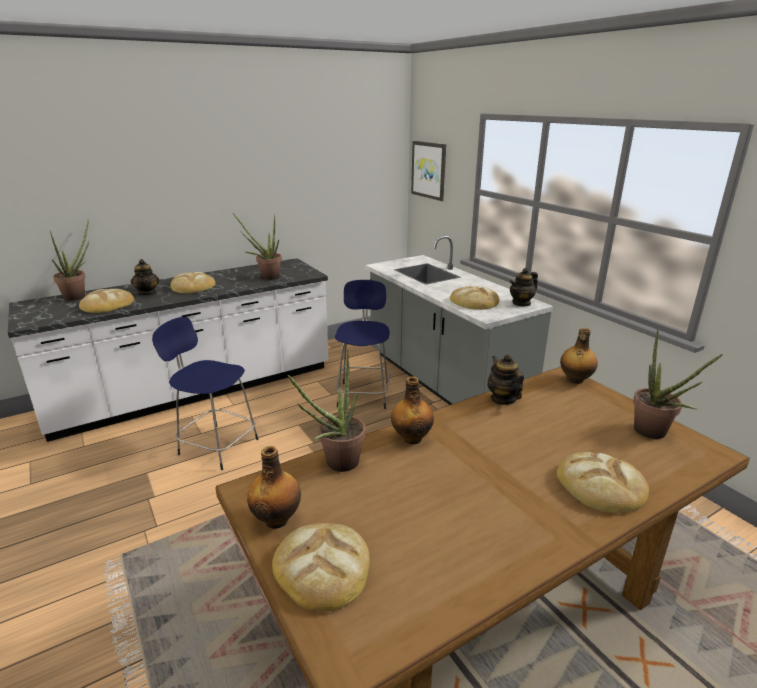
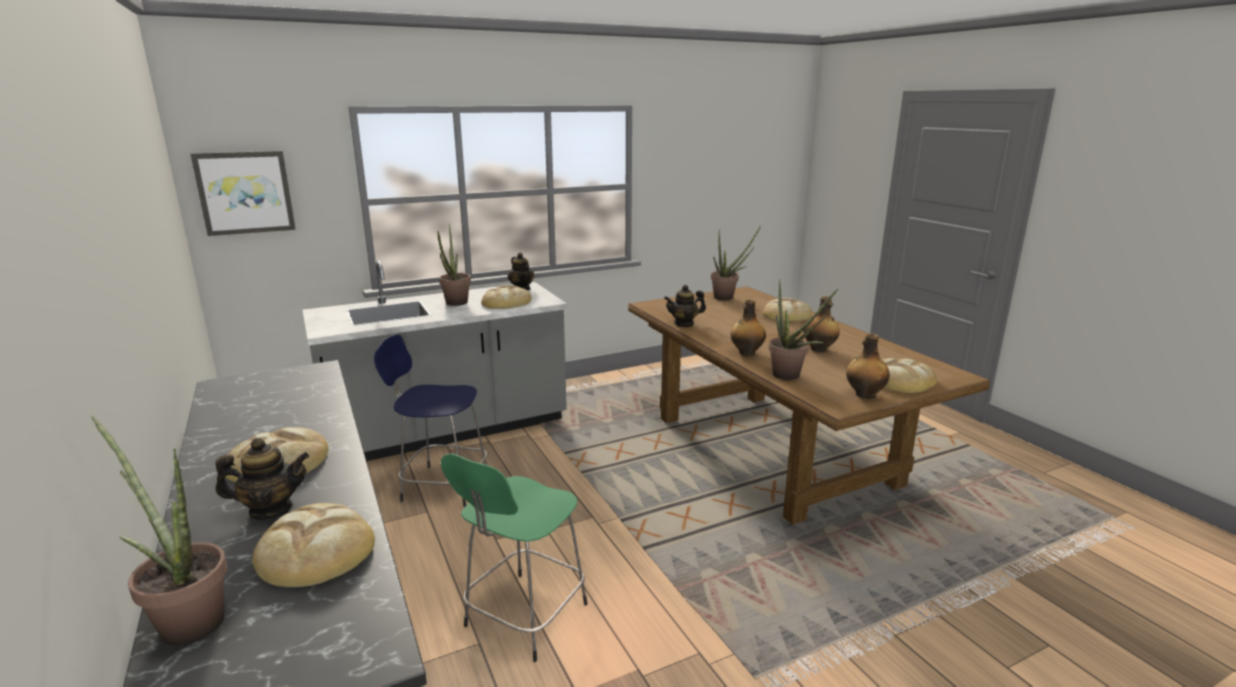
camera: 85 degrees left, 5 degrees down
blue stool [152,317,258,470] -> green stool [441,454,587,662]
potted plant [233,213,282,280] -> potted plant moved to [438,224,471,306]
bottle [560,328,598,384] -> bottle moved to [804,296,840,352]

